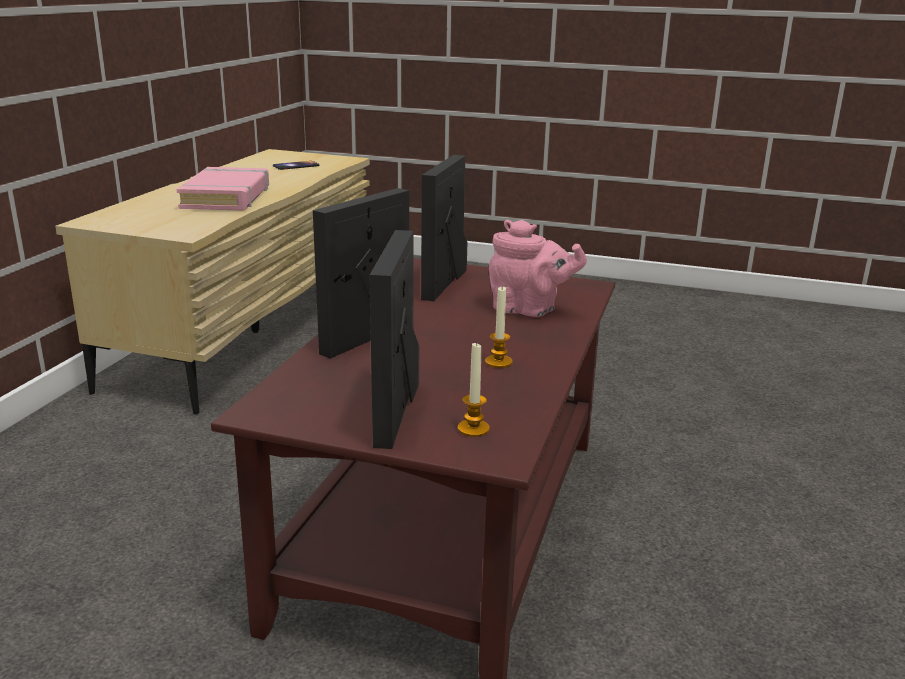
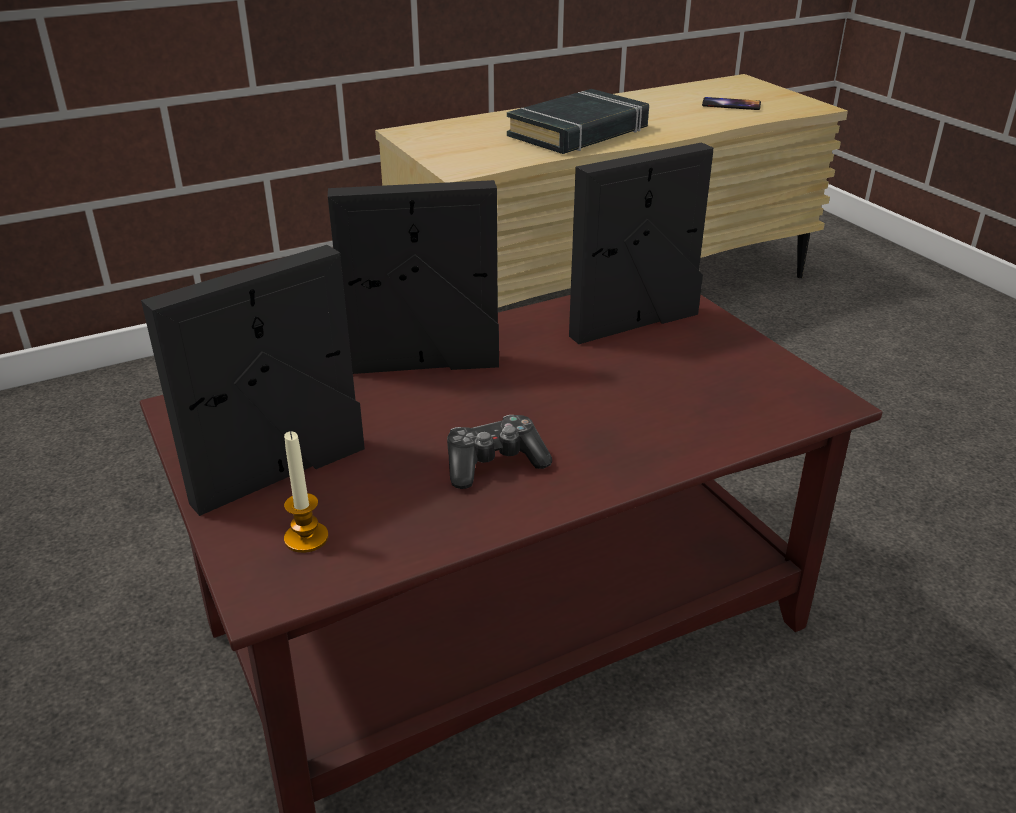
camera: 45 degrees right, 10 degrees up
pink book [177,167,269,211] -> black book [507,89,649,154]
candle [485,286,513,368] -> game controller [447,415,552,489]
pink teapot [489,220,587,317] -> none

